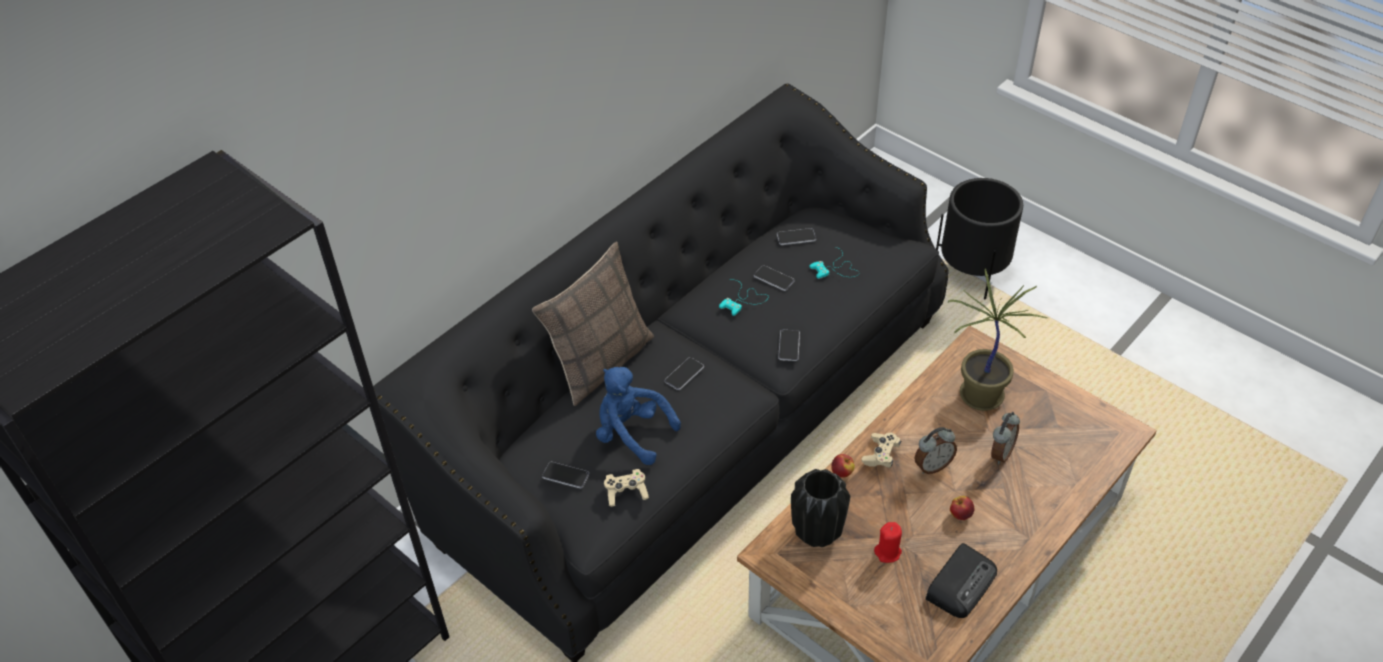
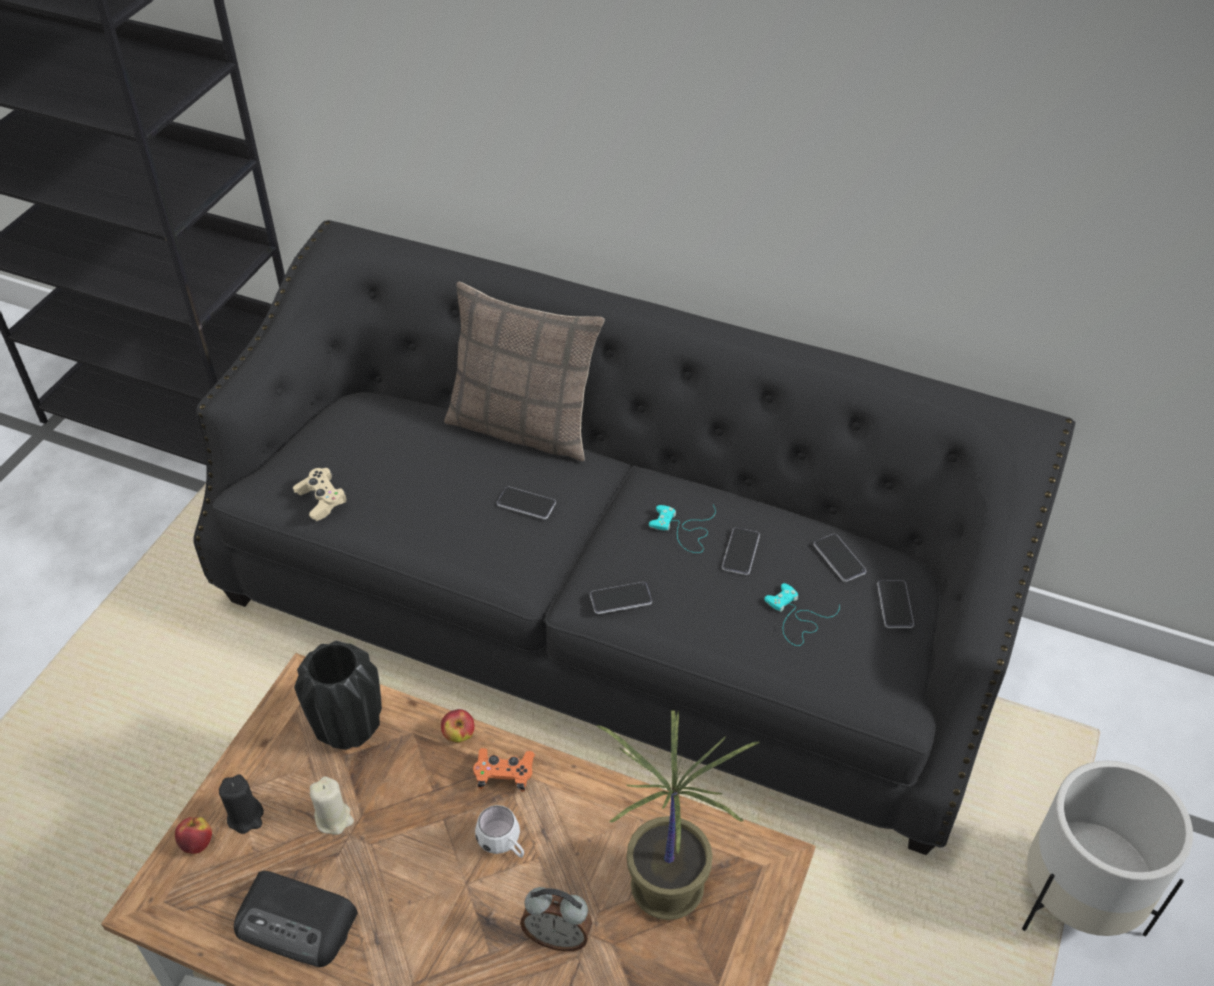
camera: 70 degrees right, 0 degrees up
phone [542,462,589,488] -> phone moved to [877,580,914,628]
blue plush toy [596,367,681,465] -> none
beige game controller [862,433,901,468] -> orange game controller [473,748,535,792]
red candle [874,522,902,563] -> beige candle [310,776,354,835]
alarm clock [914,427,957,474] -> white mug [475,805,524,858]
black planter [936,178,1023,299] -> white planter [1022,761,1193,937]
apple [950,496,974,520] -> apple moved to [175,817,212,854]
none -> black candle [219,774,264,834]

